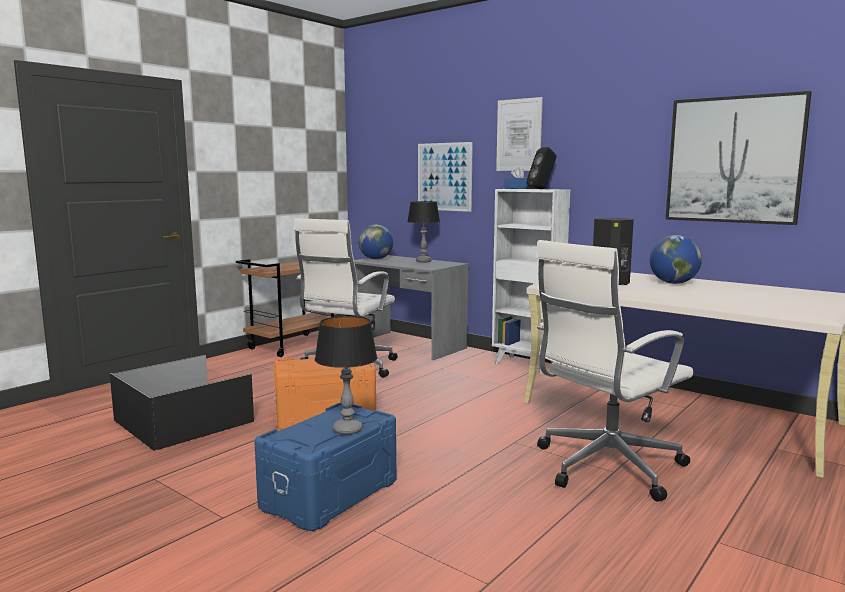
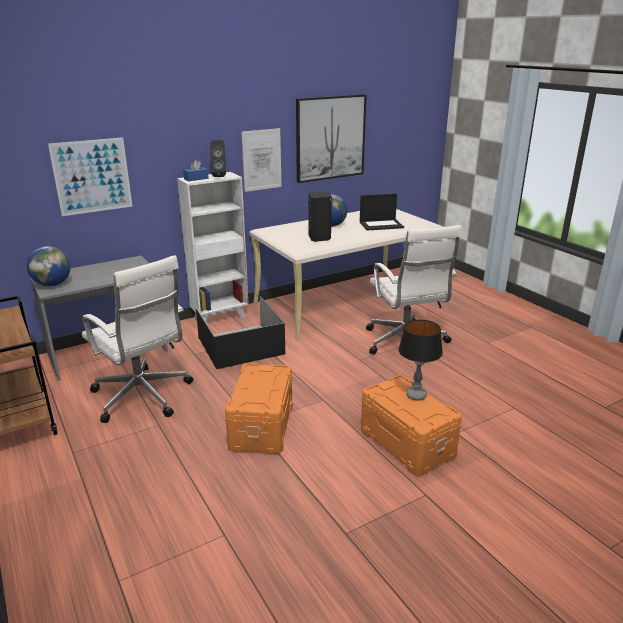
camera: 70 degrees left, 15 degrees up
black storage box [110,355,254,451] -> black storage box moved to [196,296,285,369]
blue storage box [254,402,396,531] -> orange storage box [361,375,462,476]
table lamp [407,201,440,262] -> none
picture [496,97,543,171] -> picture moved to [241,128,282,192]
none -> laptop [360,193,404,231]

